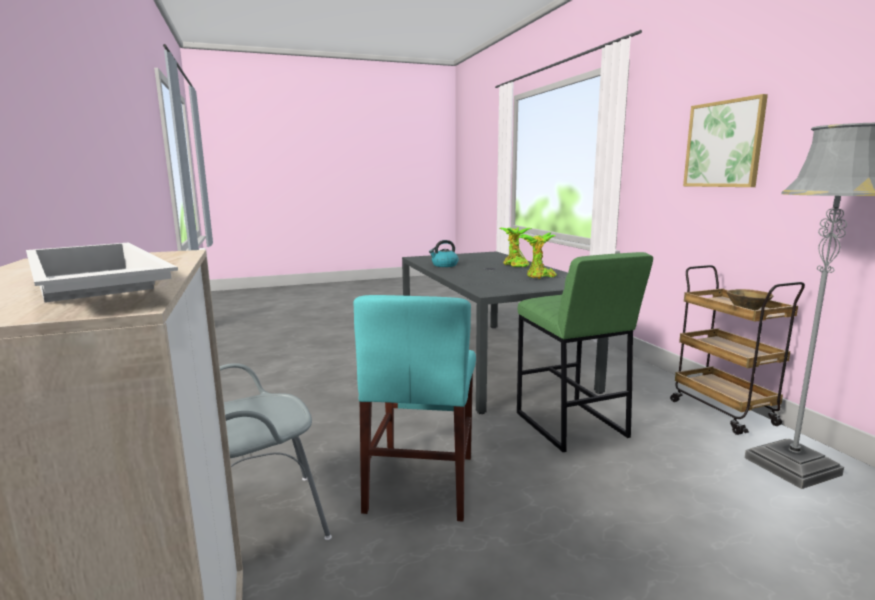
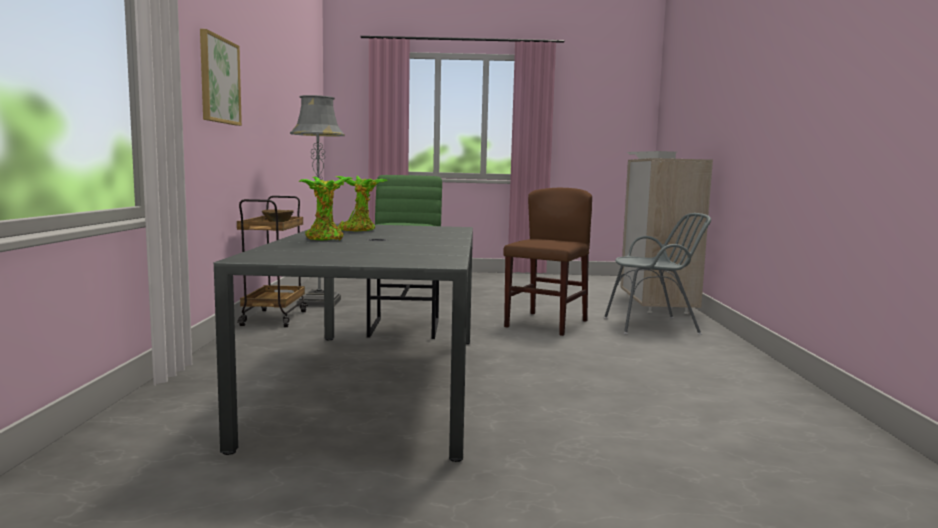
camera: 160 degrees left, 5 degrees down
turquoise chair [354,295,476,522] -> brown chair [503,188,592,336]
kettle [429,240,458,267] -> none

